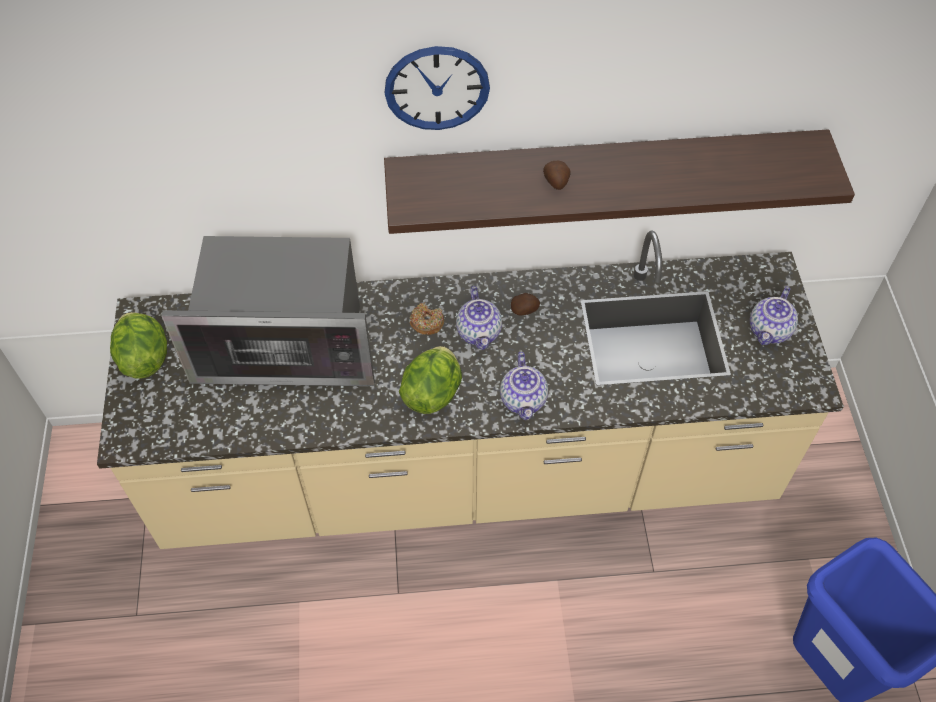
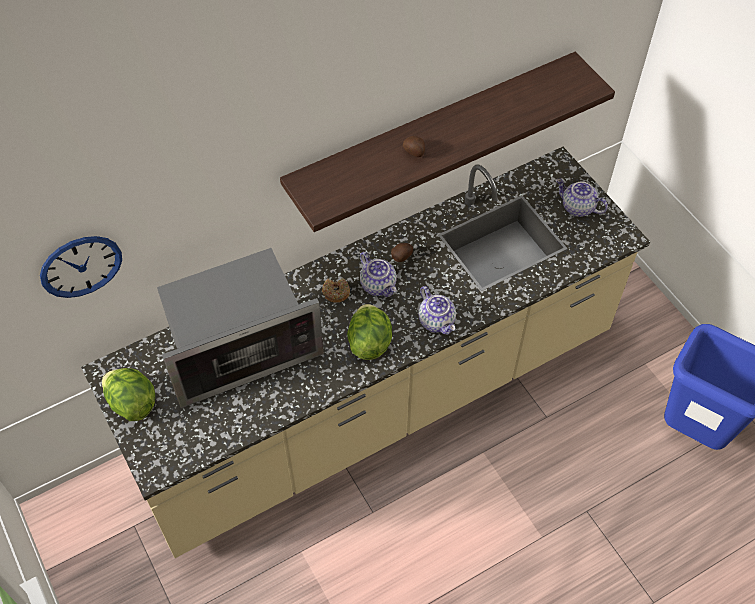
camera: 25 degrees left, 0 degrees up
wall clock [385,46,490,130] -> wall clock moved to [40,236,122,298]
teapot [750,286,798,345] -> teapot turned 120 degrees clockwise [556,179,608,217]

